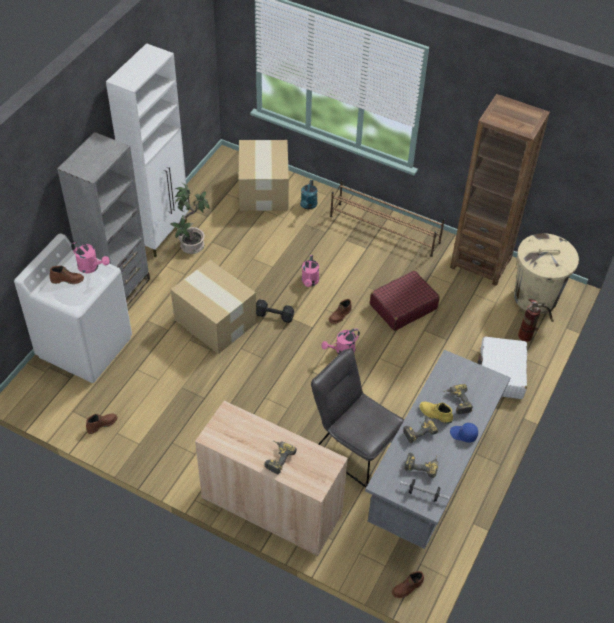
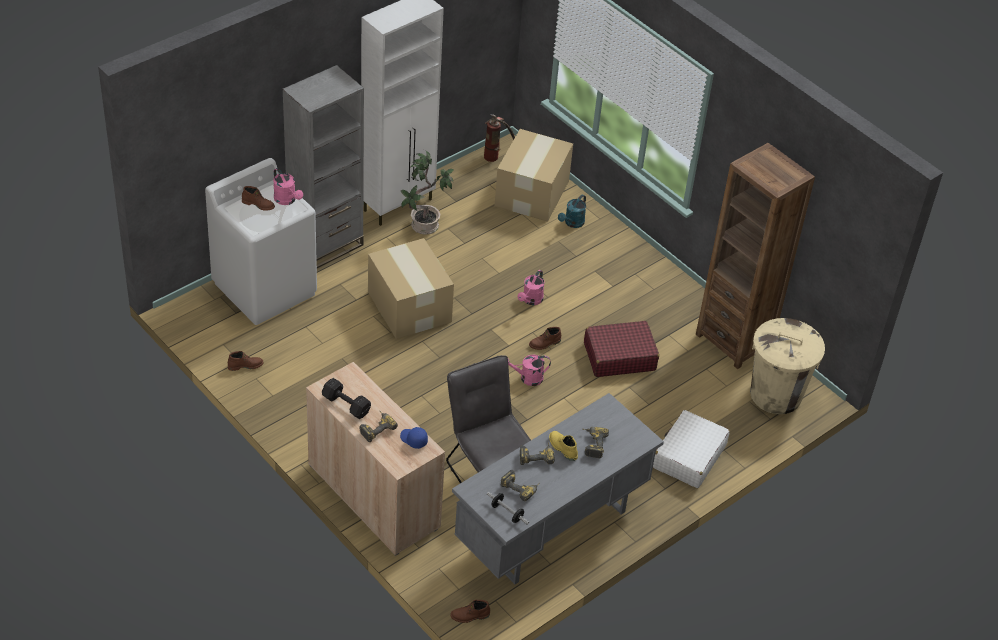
camera: 20 degrees right, 5 degrees down
black dumbbell [256,299,294,323] -> black dumbbell moved to [322,378,371,419]
brown shoe rack [330,180,445,257] -> none
blue cap [450,423,478,443] -> blue cap moved to [400,427,428,449]
fire extinguisher [518,299,554,342] -> fire extinguisher moved to [484,114,515,162]

